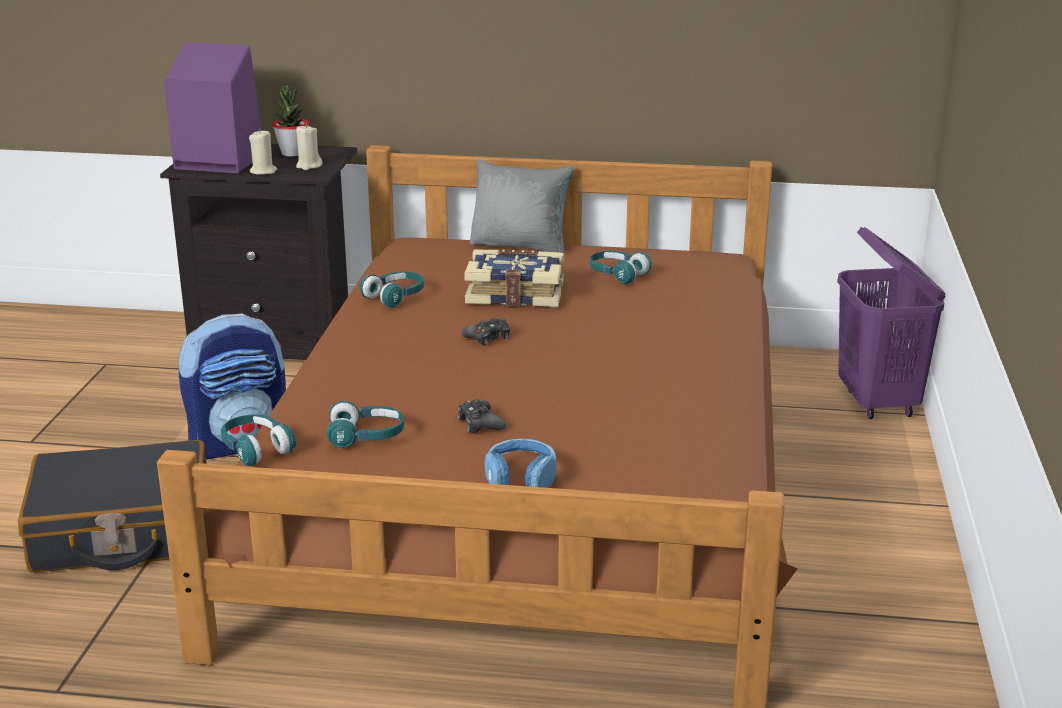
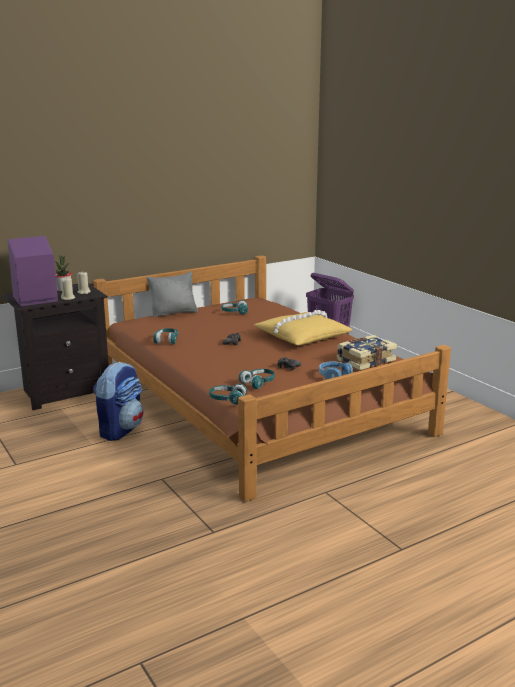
camera: 40 degrees left, 5 degrees down
black suitcase [18,440,207,573] -> none
book [464,250,564,307] -> book moved to [336,335,397,370]
none -> yellow pillow [254,310,352,345]

